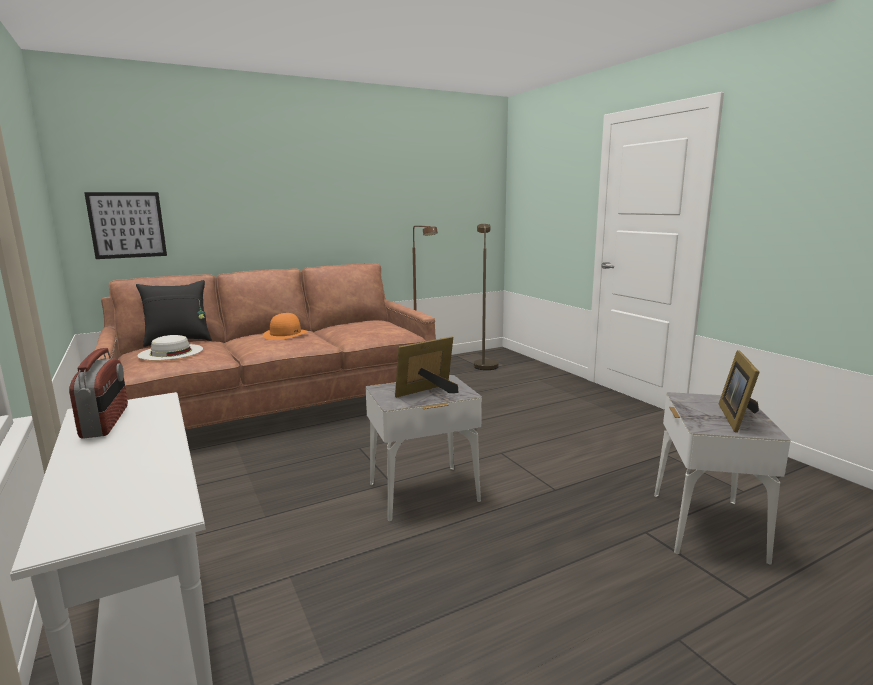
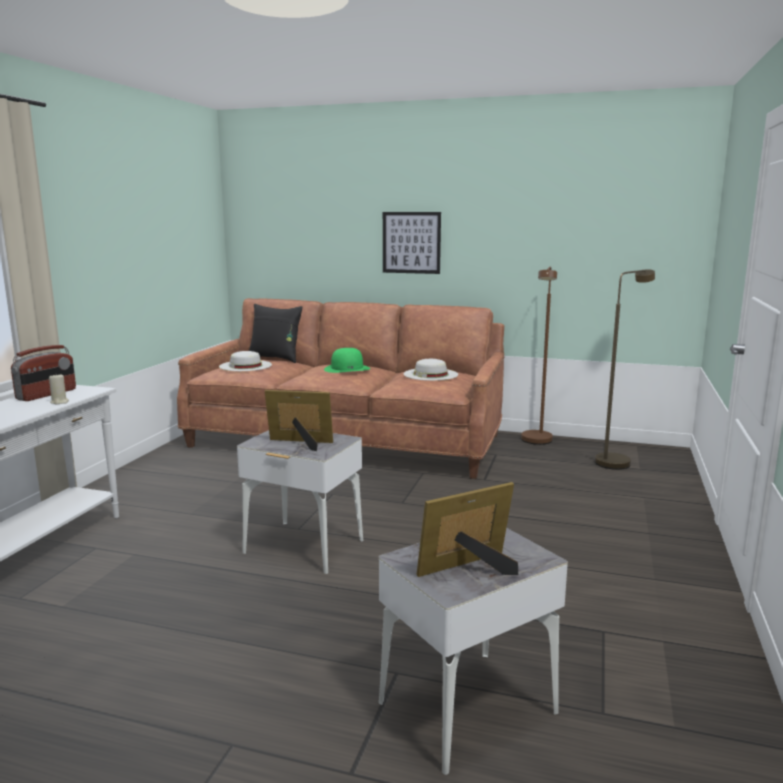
camera: 45 degrees right, 0 degrees up
picture [84,192,167,259] -> picture moved to [383,212,441,274]
orange hat [263,313,308,340] -> green hat [324,348,370,373]
none -> beige candle [49,374,69,404]
none -> white hat [404,359,458,381]

